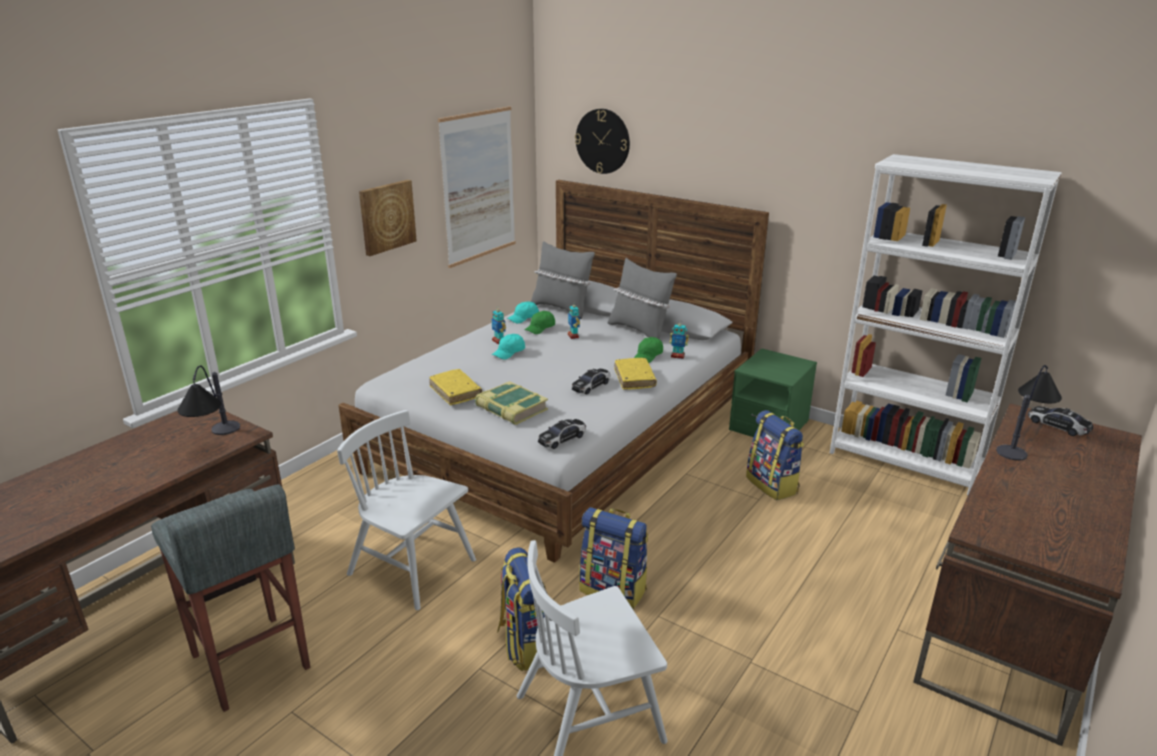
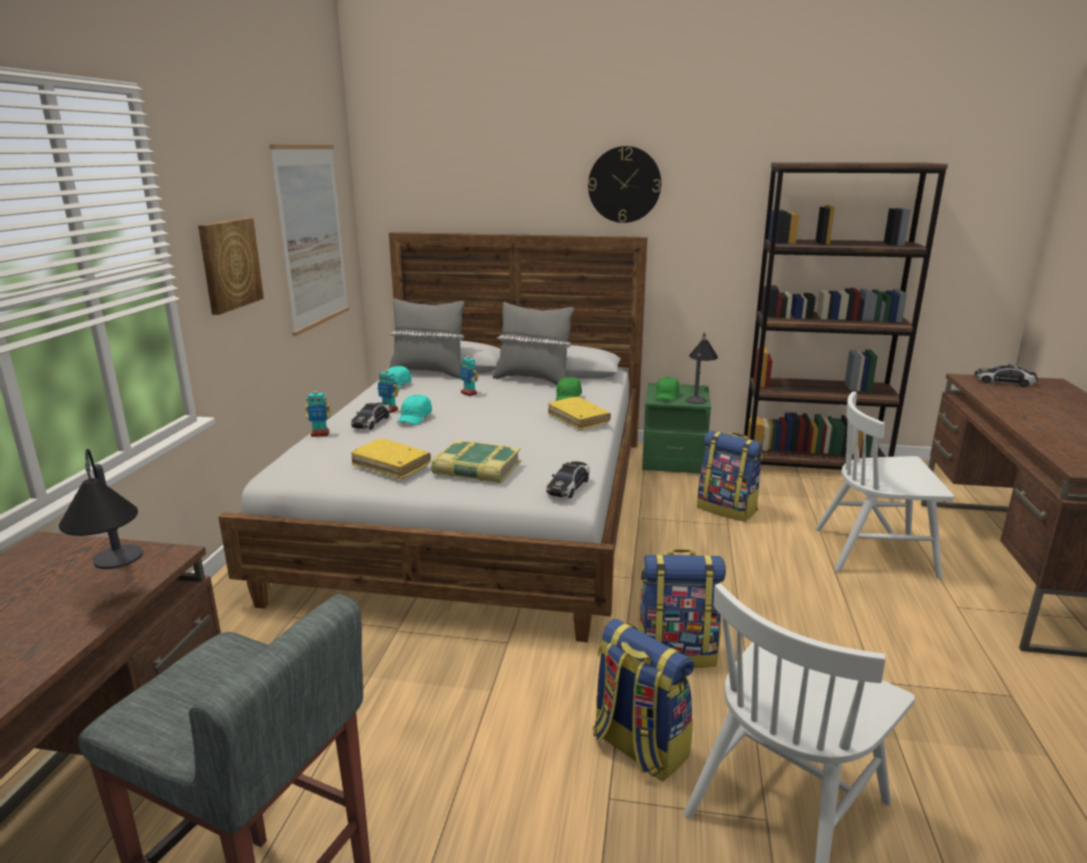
camera: 25 degrees left, 5 degrees down
white chair [337,410,476,610] -> white chair moved to [815,392,954,579]
green cap [525,311,555,334] -> green cap moved to [655,377,680,401]
toy car [572,369,610,394] -> toy car moved to [351,403,390,429]
wall clock [575,109,630,174] -> wall clock moved to [588,146,661,223]
toy robot [670,323,689,359] -> toy robot moved to [305,386,330,437]
white bookcase [830,154,1062,495] -> brown bookcase [744,162,948,470]
table lamp [996,365,1062,461] -> table lamp moved to [685,333,718,404]

